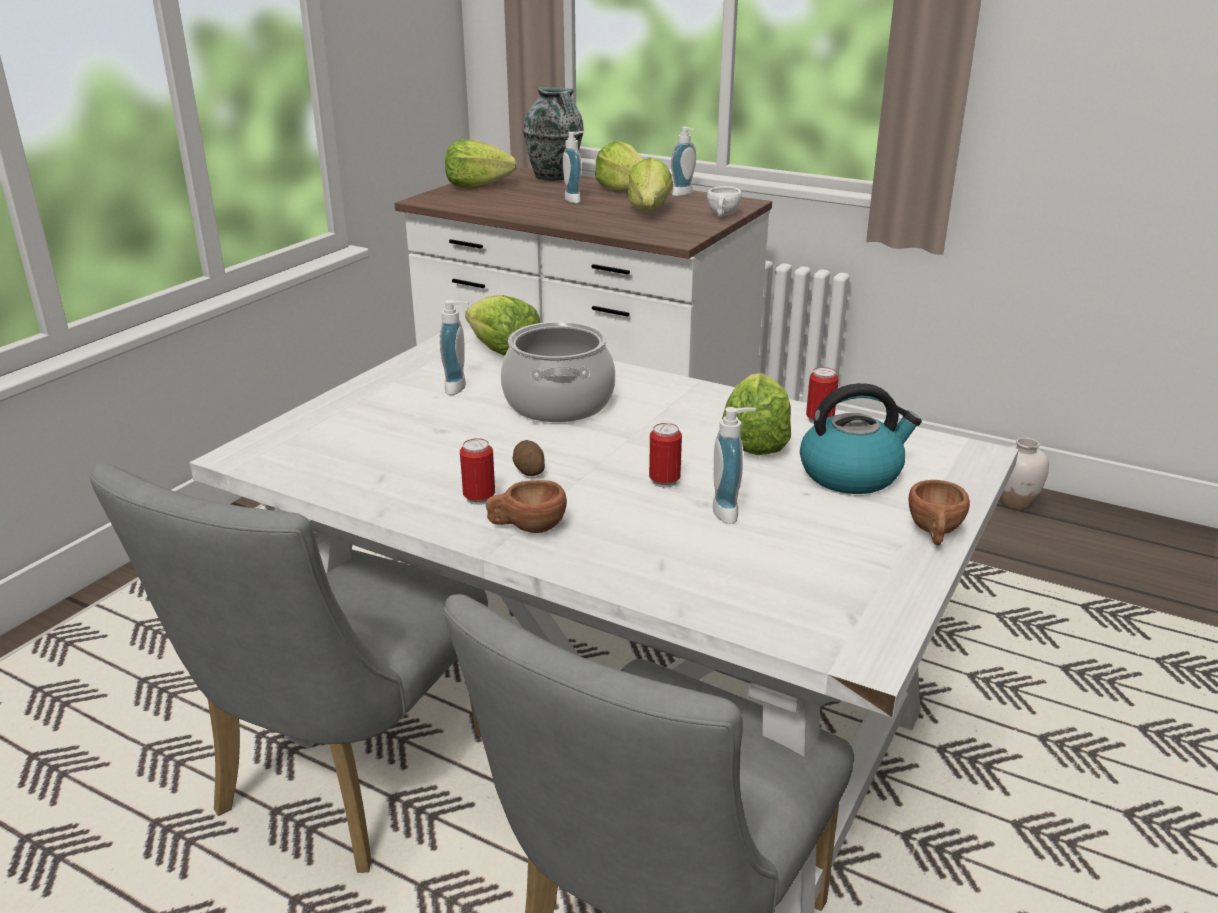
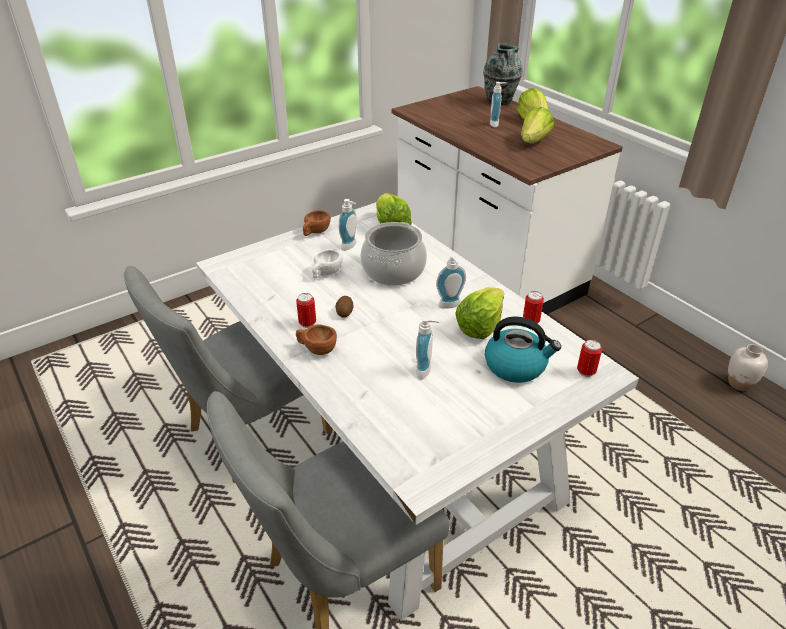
camera: 25 degrees right, 10 degrees up
lettuce [445,140,517,188] -> none
can [649,423,682,488] -> can moved to [577,340,602,377]
soap dispenser [671,127,696,196] -> soap dispenser moved to [436,254,466,309]
white cup [707,186,742,217] -> white cup moved to [312,249,343,278]
brown cup [909,480,970,546] -> brown cup moved to [303,210,331,236]

